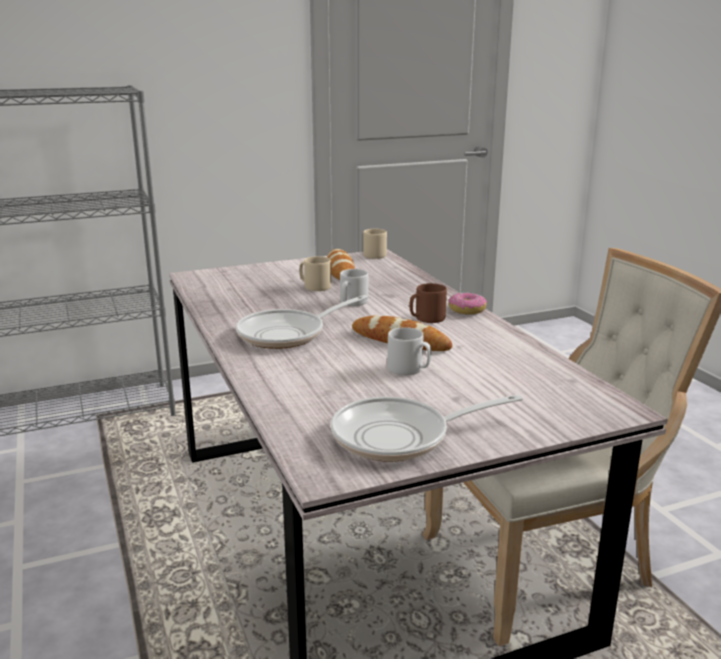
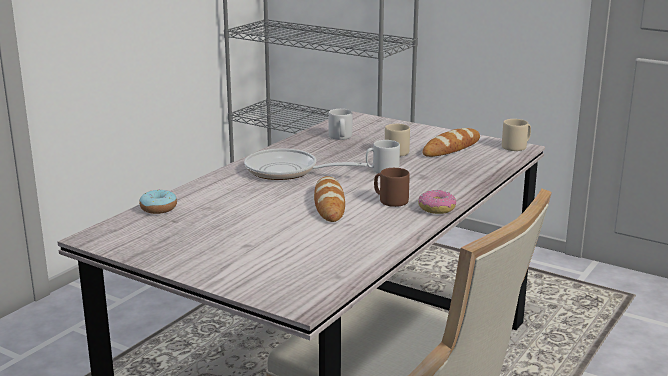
camera: 55 degrees right, 0 degrees up
frying pan [331,395,523,462] -> none
grey mug [387,327,431,375] -> grey mug moved to [329,109,352,140]
none -> donut [139,189,177,214]

